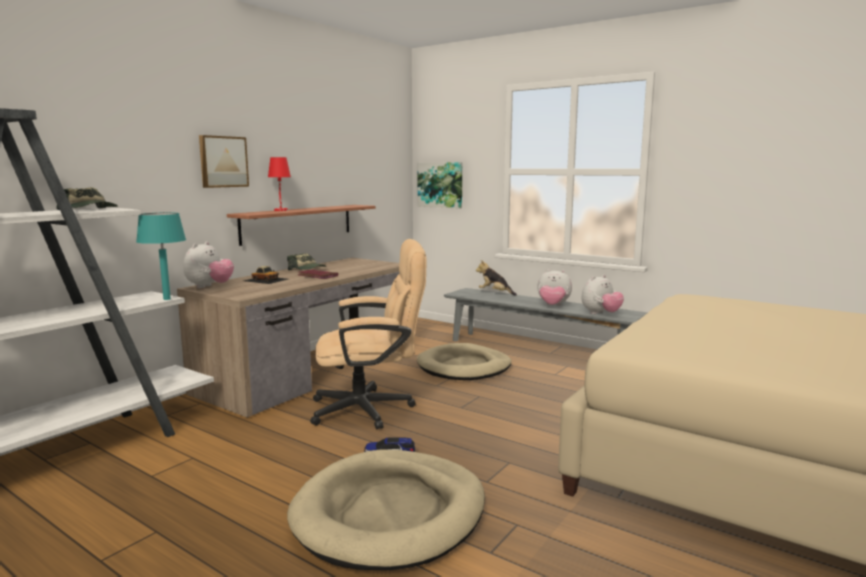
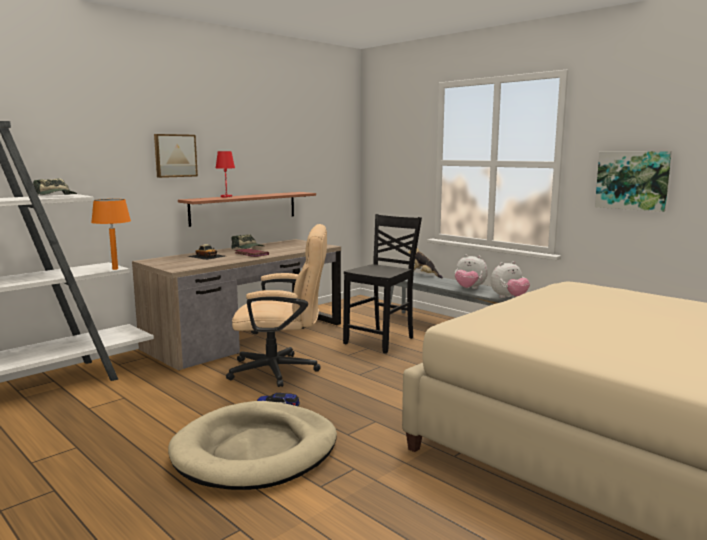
camera: 10 degrees right, 0 degrees up
turquoise table lamp [136,212,186,300] -> orange table lamp [91,199,131,270]
plush toy [183,241,234,288] -> none
picture [417,162,462,208] -> picture moved to [595,151,672,212]
beige dog bed [417,343,512,380] -> black chair [343,214,422,354]

